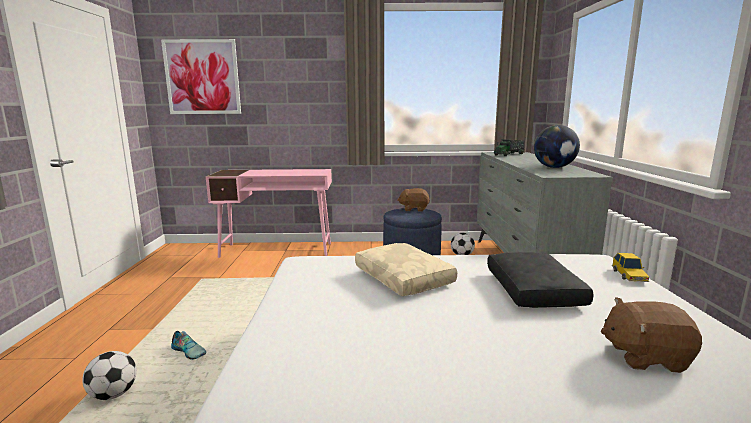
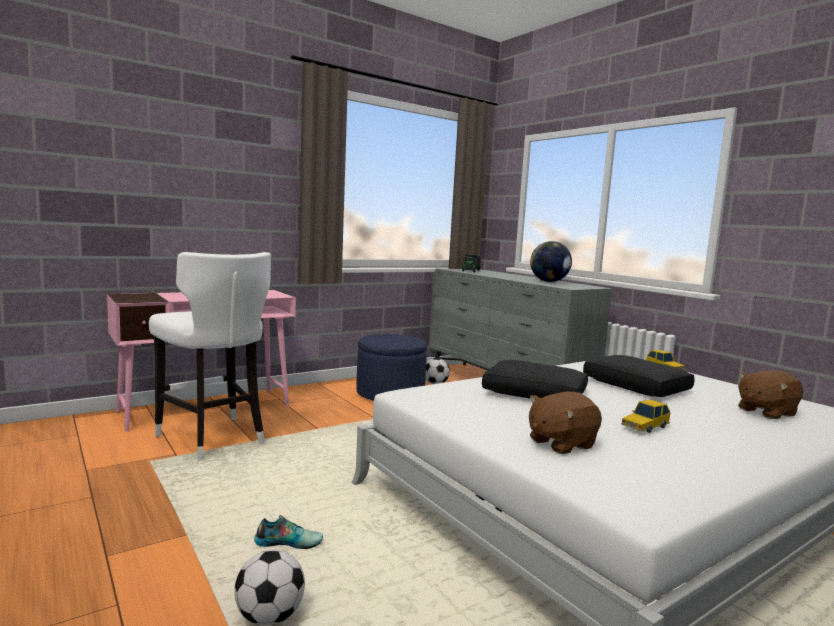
camera: 35 degrees left, 5 degrees down
picture [161,39,241,114] -> none
beige pillow [355,243,457,296] -> black pillow [482,360,588,398]
brown plush toy [397,188,430,212] -> brown plush toy moved to [529,392,602,454]
none -> white stool [149,252,271,461]
none -> toy car [621,400,670,433]

